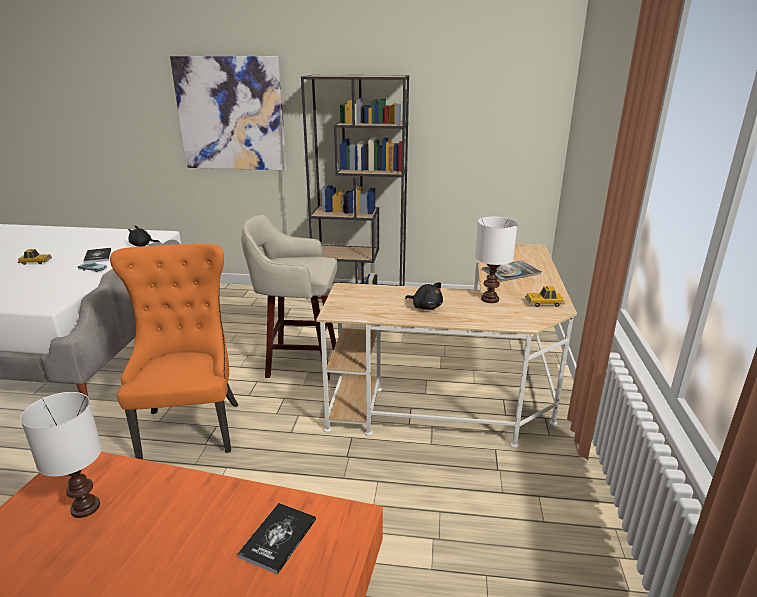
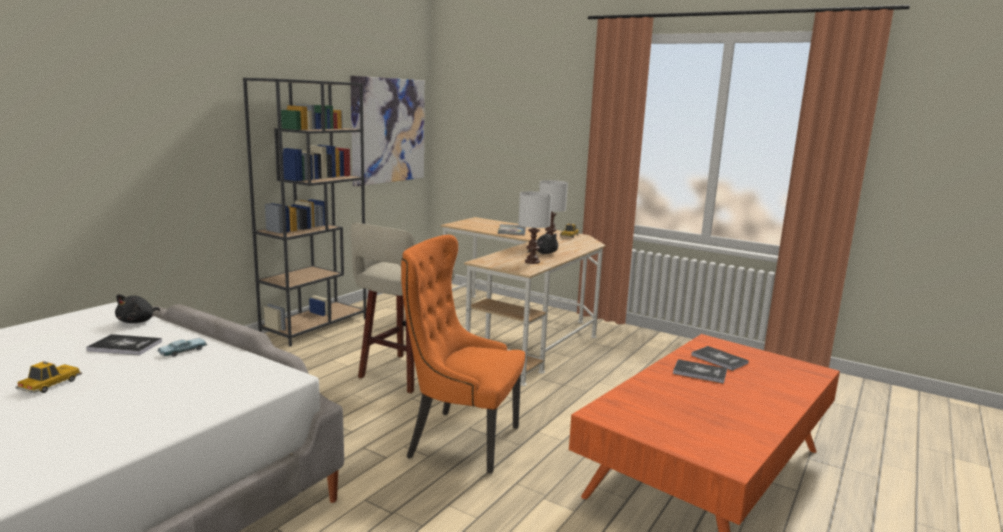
camera: 65 degrees left, 10 degrees down
white table lamp [20,392,102,518] -> white table lamp moved to [518,191,552,264]
picture [170,56,287,170] -> picture moved to [350,76,425,187]
none -> book [673,359,727,384]

